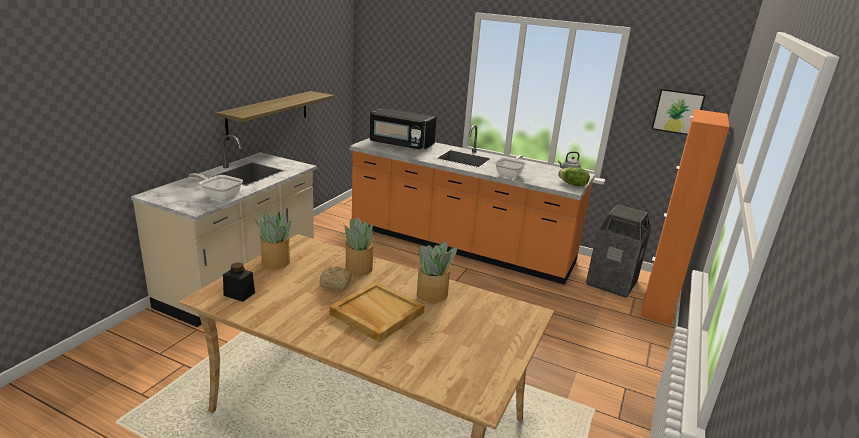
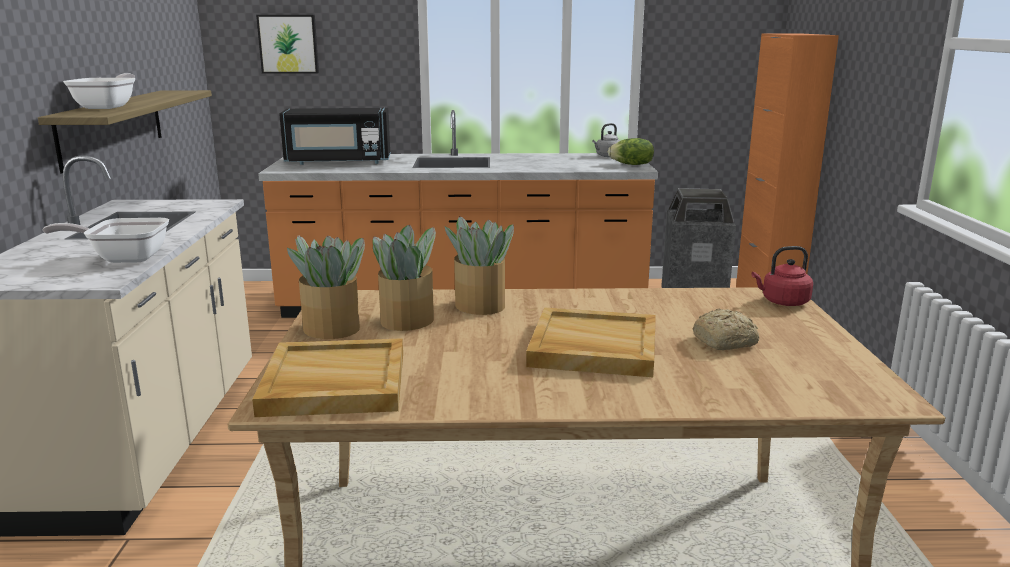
camera: 25 degrees left, 5 degrees down
black jar [223,262,255,302] -> beige tray [252,338,403,417]
bread [320,266,352,290] -> bread moved to [693,309,759,350]
potted plant [417,241,457,303] -> potted plant moved to [373,224,436,331]
frying pan [495,155,526,178] -> frying pan moved to [63,73,135,109]
picture [651,88,706,135] -> picture moved to [256,15,319,74]
none -> red kettle [752,246,813,306]

